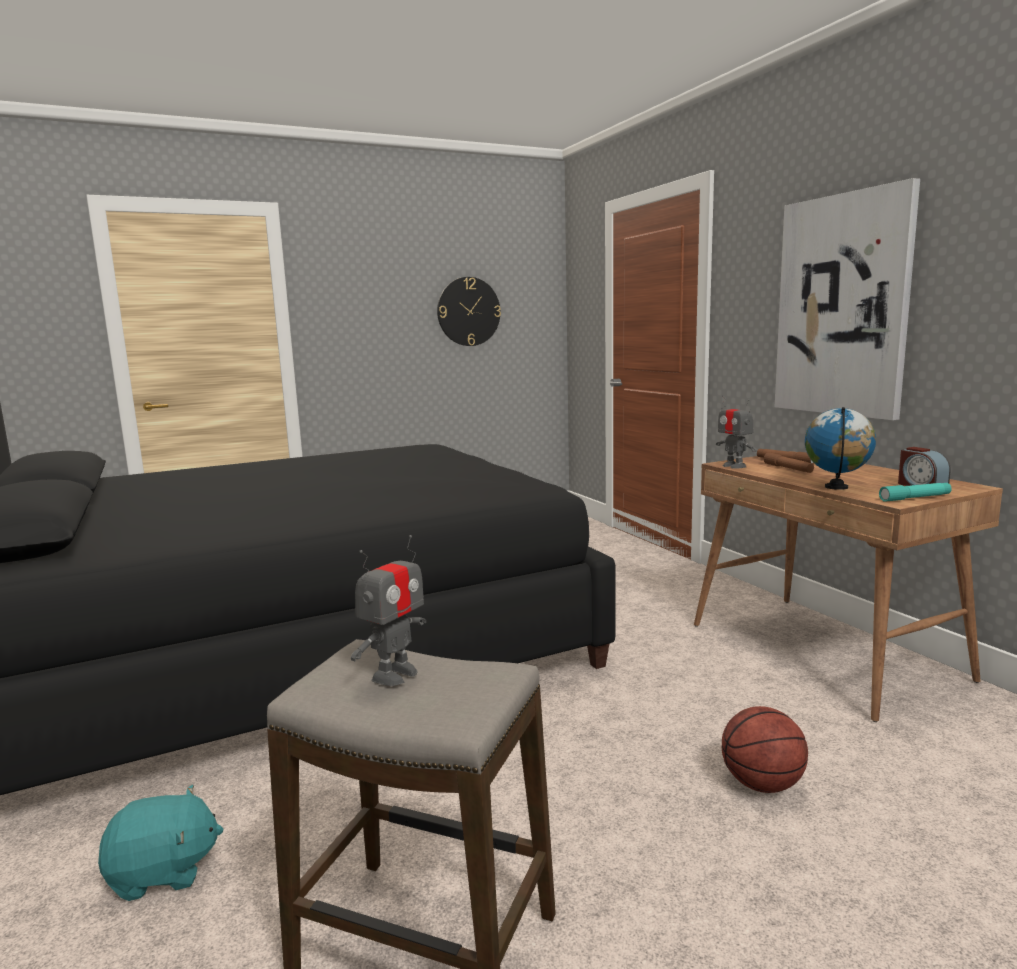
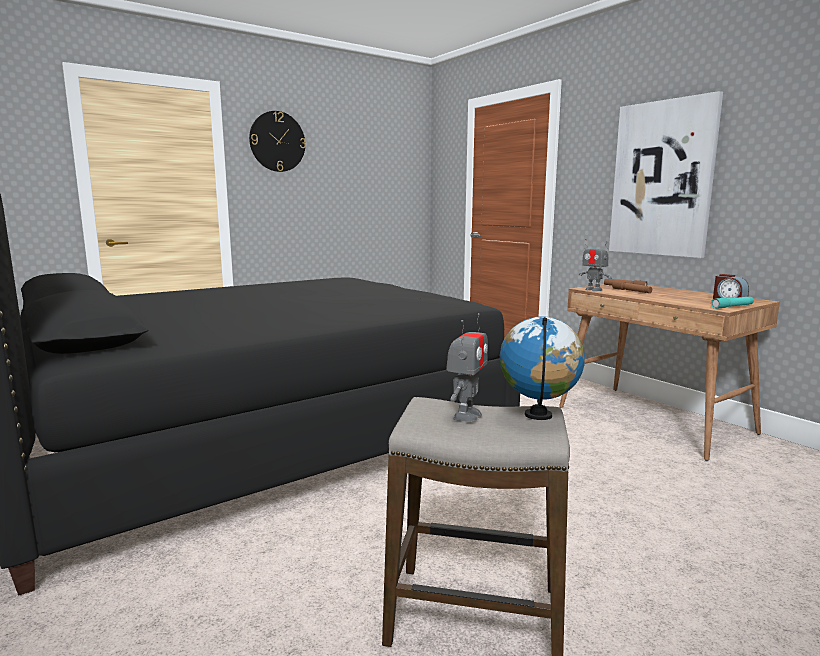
camera: 10 degrees left, 0 degrees up
turquoise plush toy [98,785,224,901] -> none
wall clock [437,277,501,346] -> wall clock moved to [249,111,306,172]
basketball [722,706,808,793] -> none
globe [805,407,876,490] -> globe moved to [500,316,585,420]

